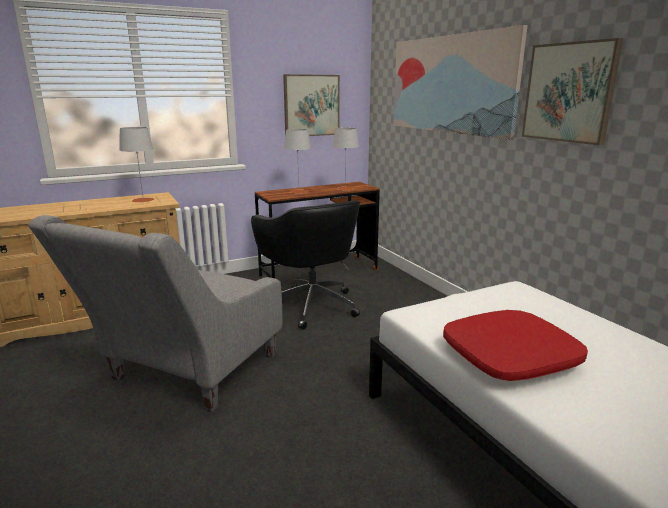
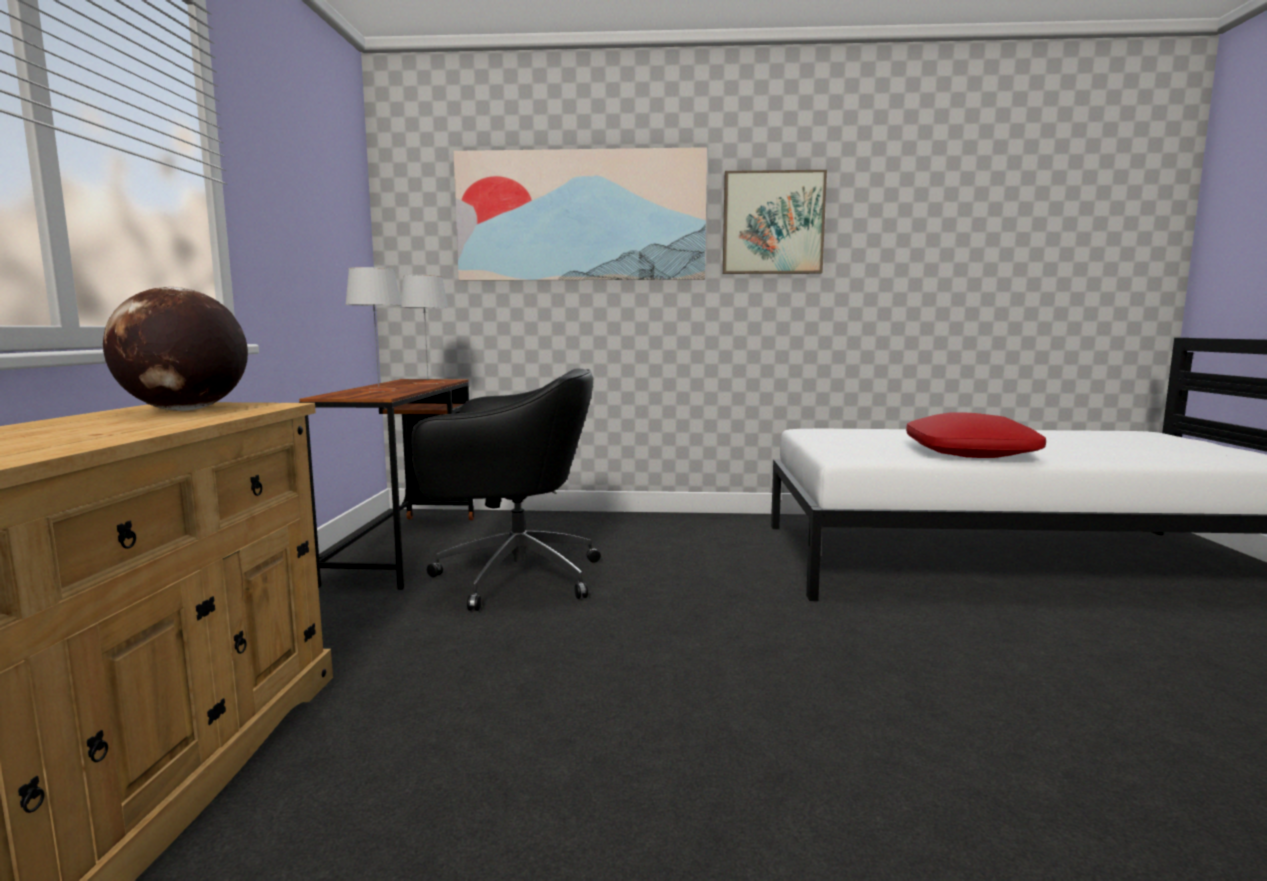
camera: 60 degrees left, 10 degrees down
grey armchair [28,215,282,412] -> none
grey table lamp [119,127,154,202] -> globe [103,287,248,411]
picture [283,74,340,136] -> none

